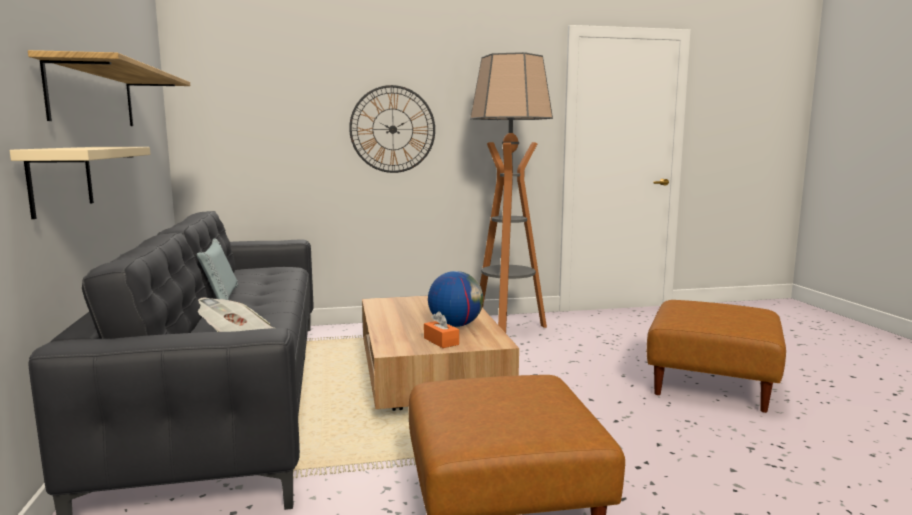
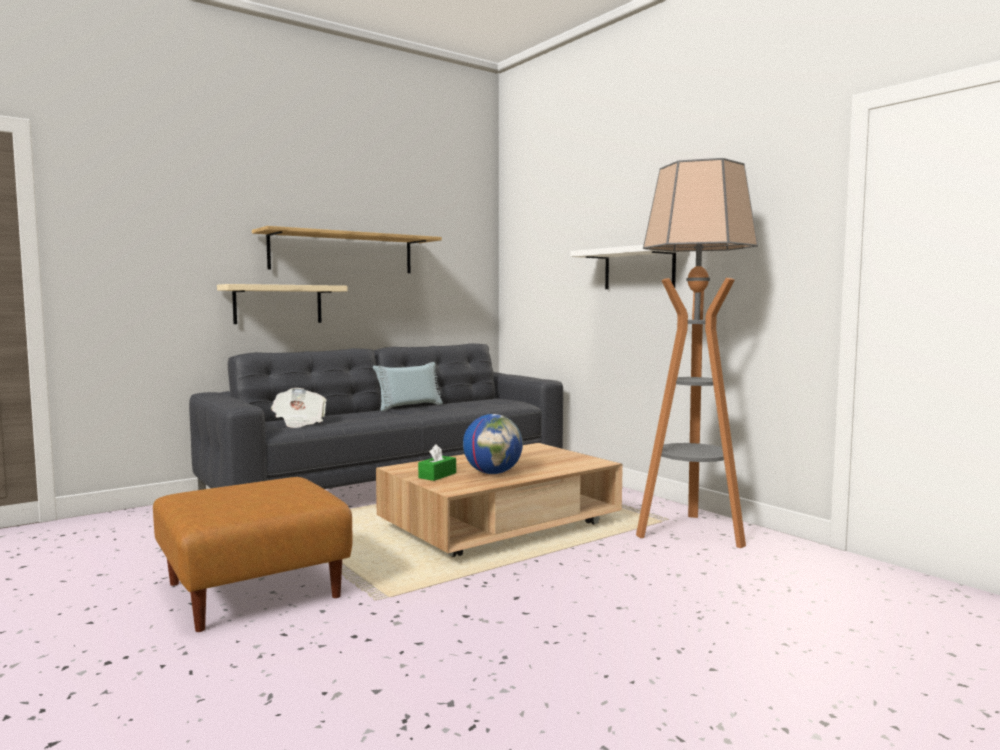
camera: 65 degrees right, 5 degrees down
wall clock [349,85,435,173] -> white shelf [570,245,688,289]
orange tissue box [424,311,459,348] -> green tissue box [418,444,456,481]
brown ottoman [647,300,786,413] -> none

